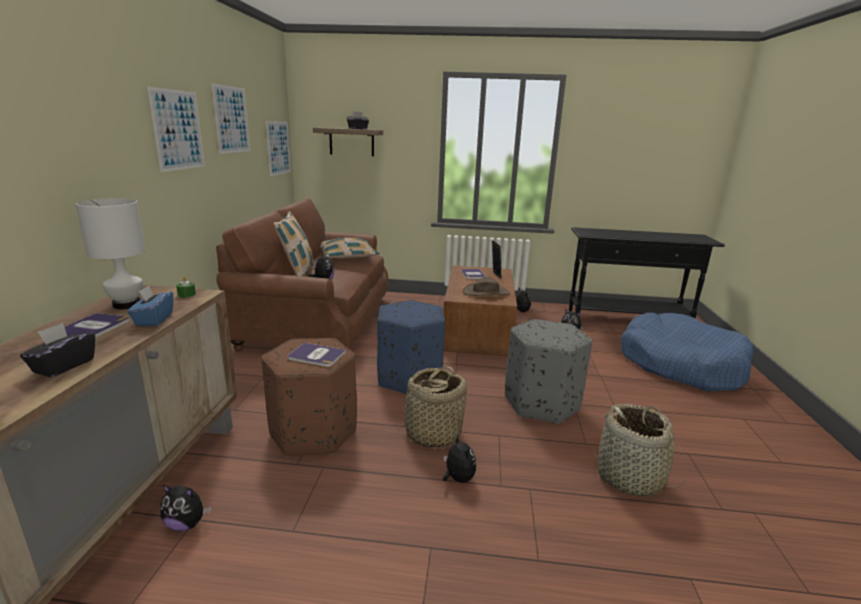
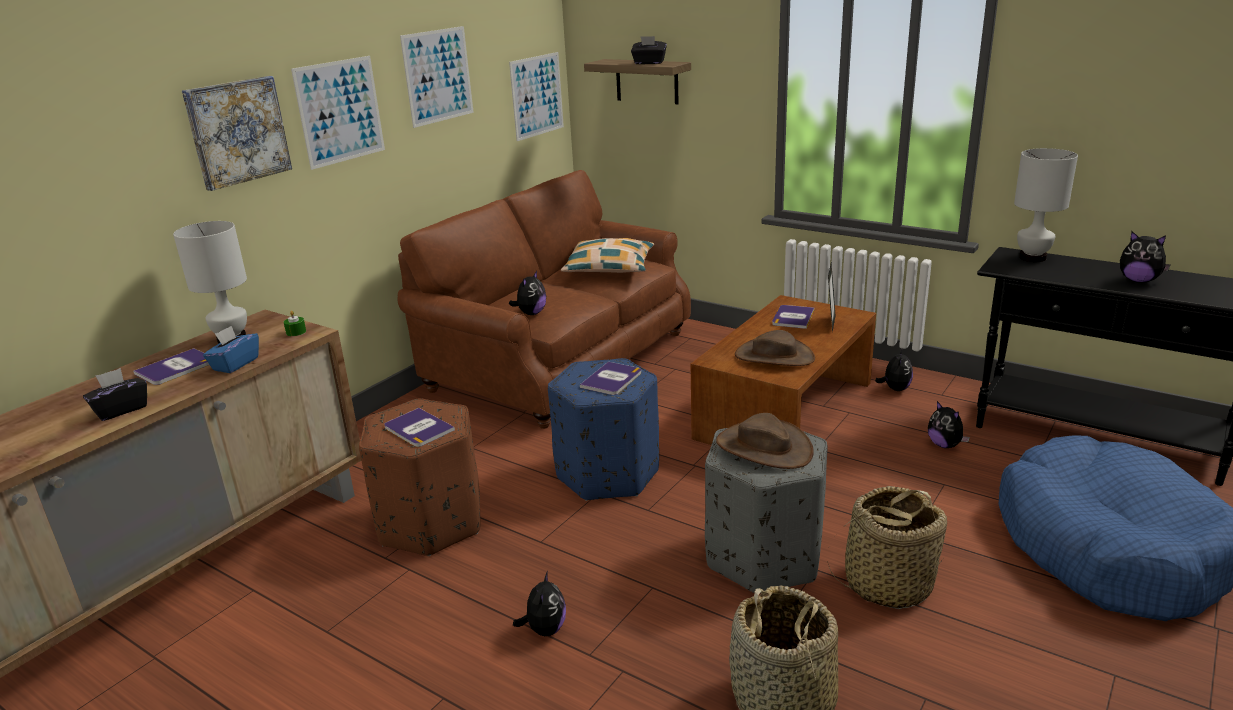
camera: 30 degrees right, 5 degrees up
plush toy [160,484,211,531] -> plush toy moved to [1120,231,1171,283]
pillow [273,211,314,276] -> none
basket [396,367,467,447] -> basket moved to [827,486,947,609]
none -> picture [182,76,292,191]
none -> book [580,362,641,395]
none -> brown hat [716,413,814,469]
none -> white table lamp [1014,148,1078,262]

